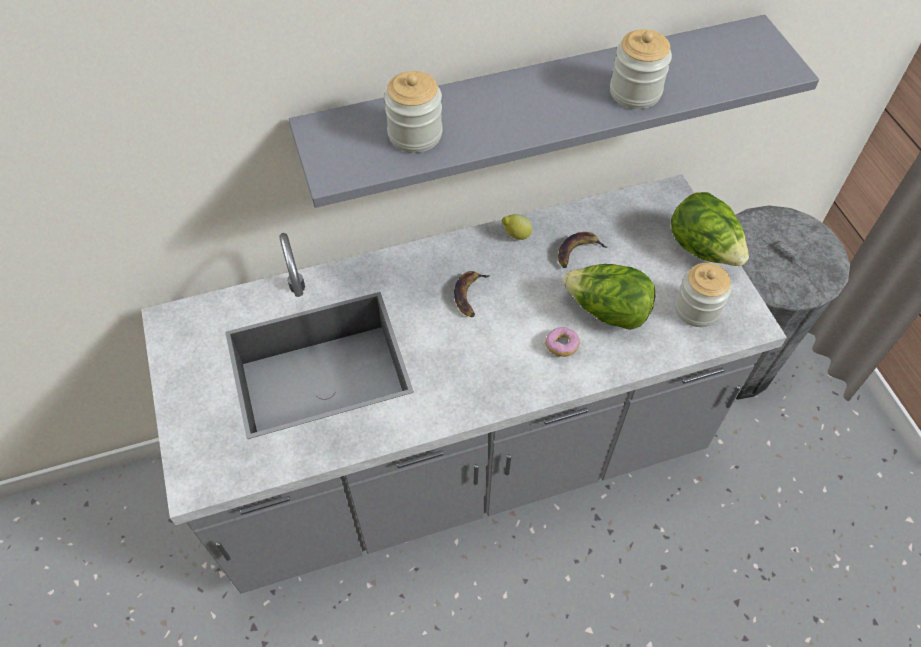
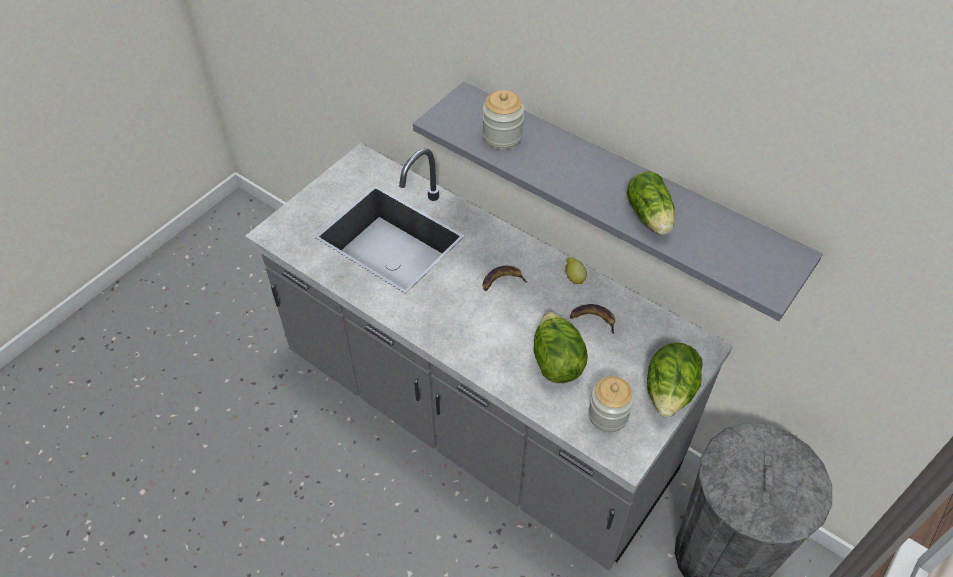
camera: 55 degrees right, 5 degrees down
donut [545,327,580,357] -> none
jar [610,29,672,109] -> lettuce [627,171,675,235]

